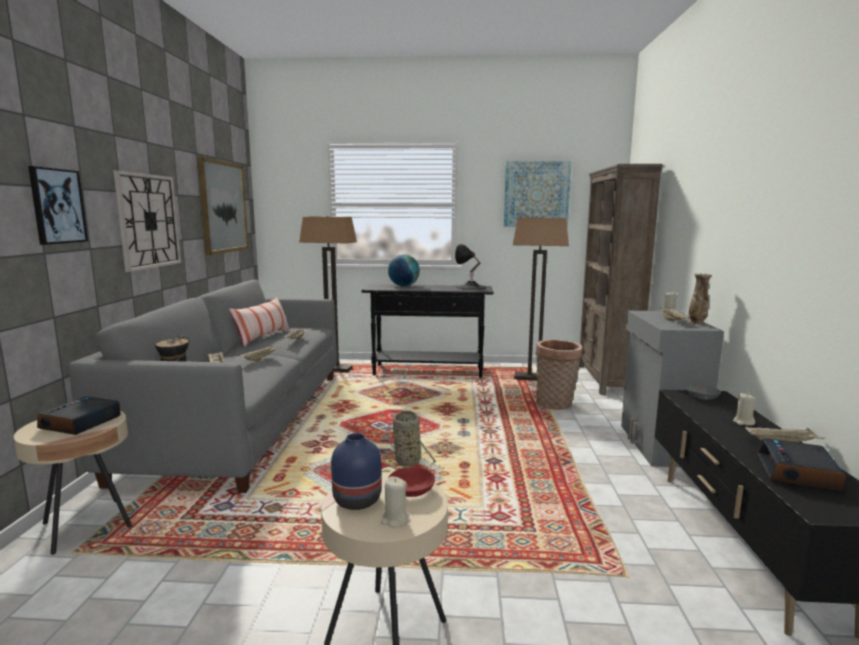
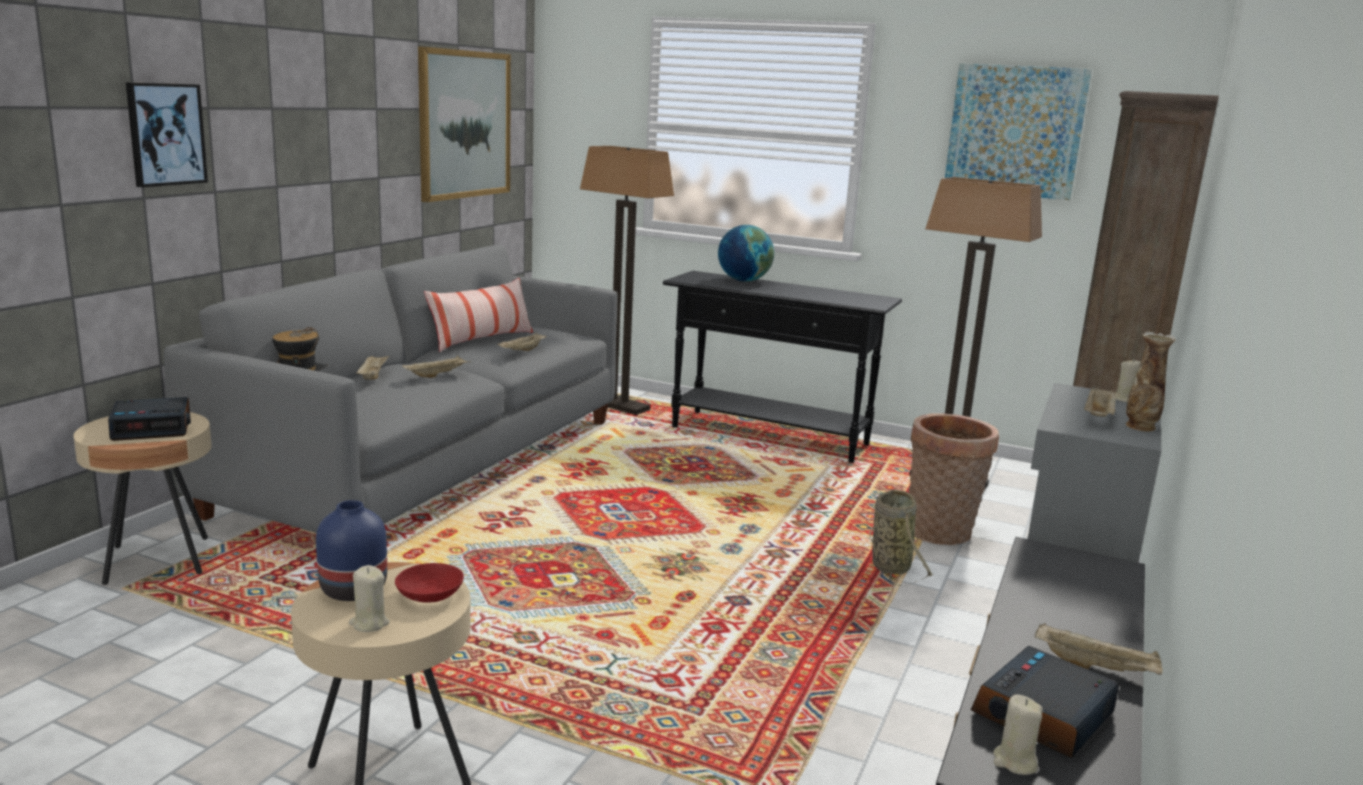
camera: 20 degrees right, 5 degrees up
alarm clock [37,396,121,435] -> alarm clock turned 150 degrees counterclockwise [108,397,191,441]
wall clock [113,170,181,272] -> none
basket [389,410,436,467] -> basket moved to [869,489,933,586]
black table lamp [455,244,487,290] -> none
grey bowl [686,385,721,400] -> none
beige candle [733,393,756,426] -> beige candle moved to [993,694,1043,775]

